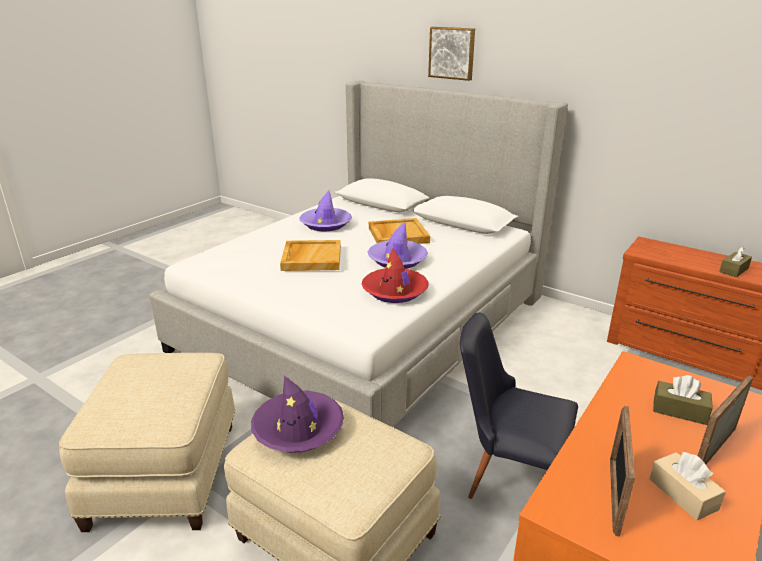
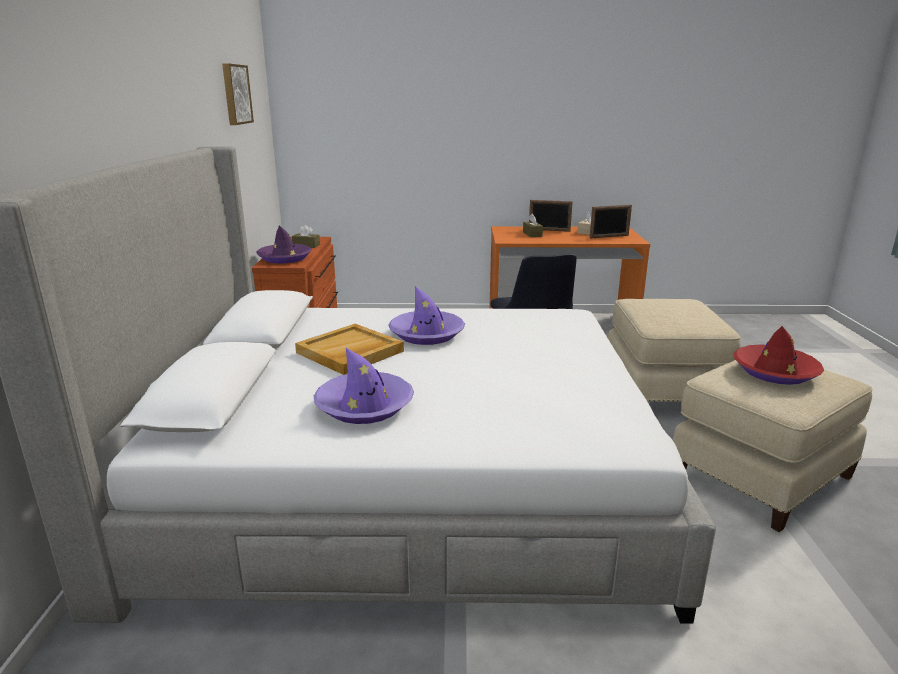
camera: 125 degrees left, 5 degrees down
purple hat [251,376,344,453] -> purple hat moved to [256,225,312,264]
beige tray [280,240,341,271] -> none
red hat [362,248,429,303] -> red hat moved to [734,326,824,385]
picture [428,27,475,81] -> picture moved to [222,63,254,125]

